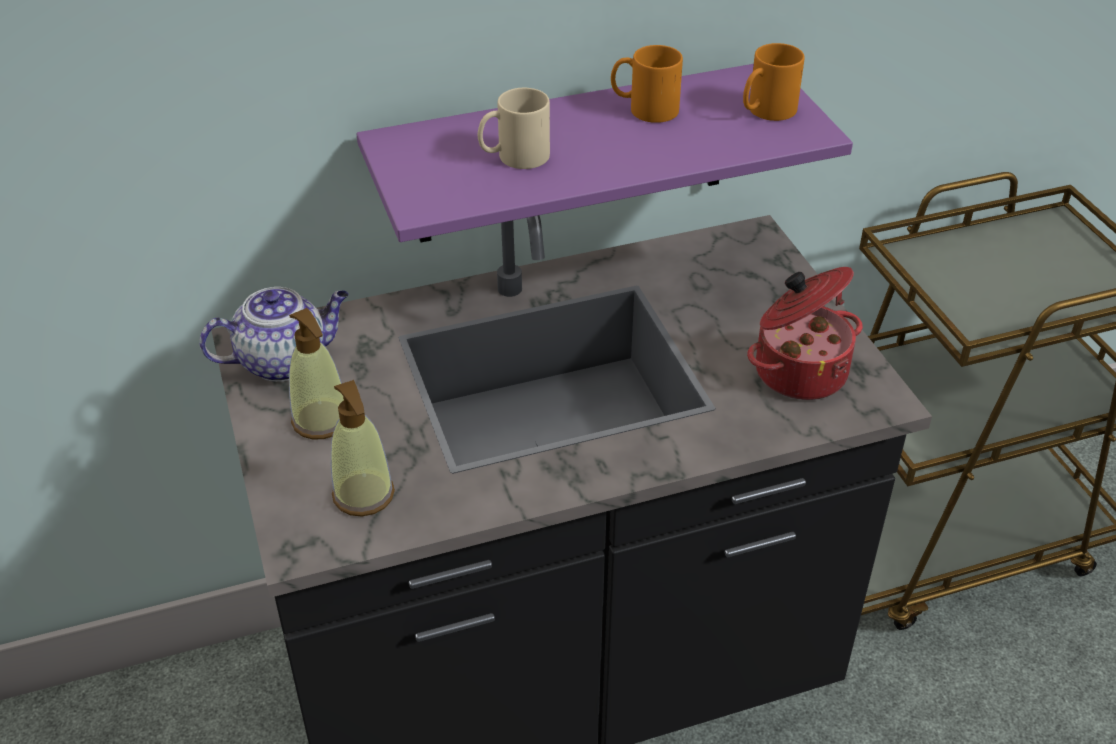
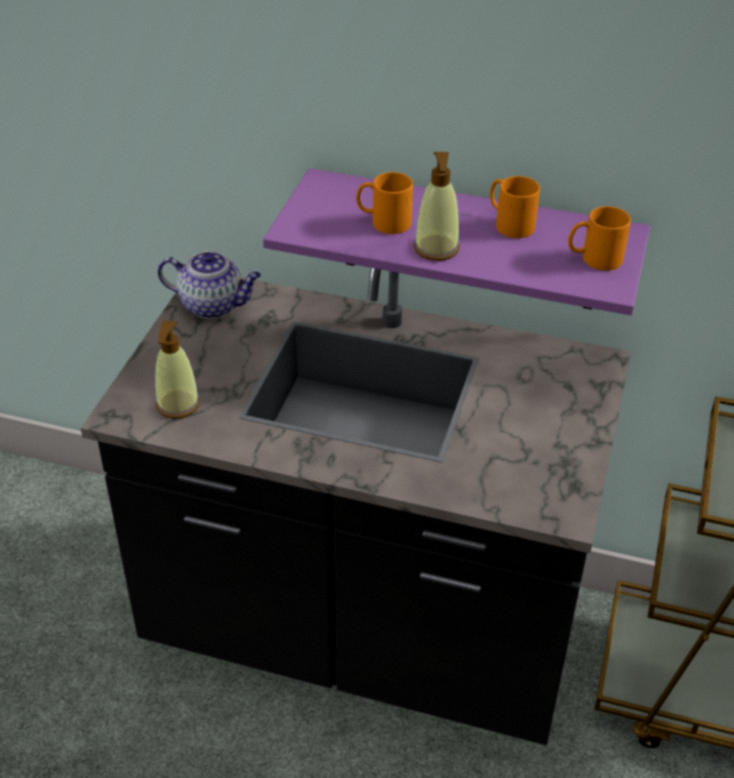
camera: 35 degrees right, 0 degrees up
soap dispenser [289,308,344,440] -> soap dispenser moved to [414,152,460,261]
beige mug [478,88,550,169] -> orange mug [356,172,413,234]
cooking pot [747,267,863,400] -> none

